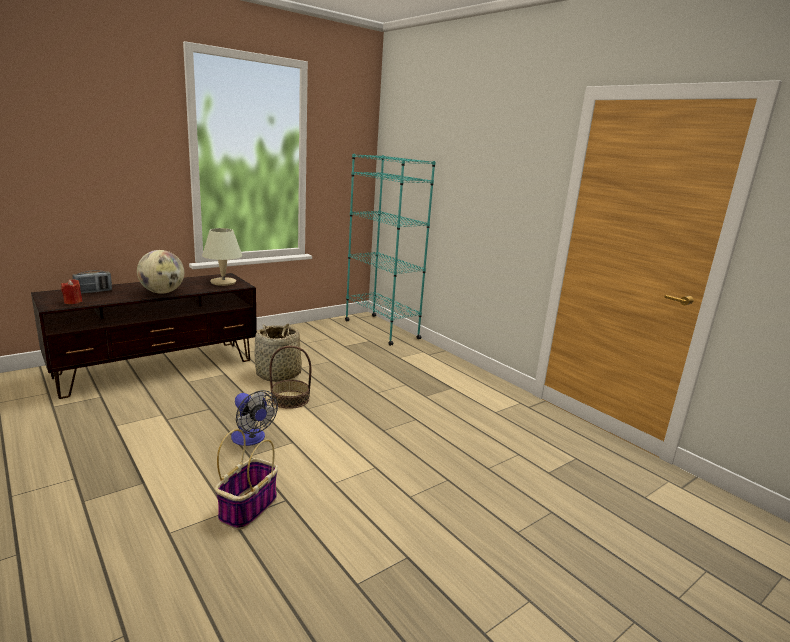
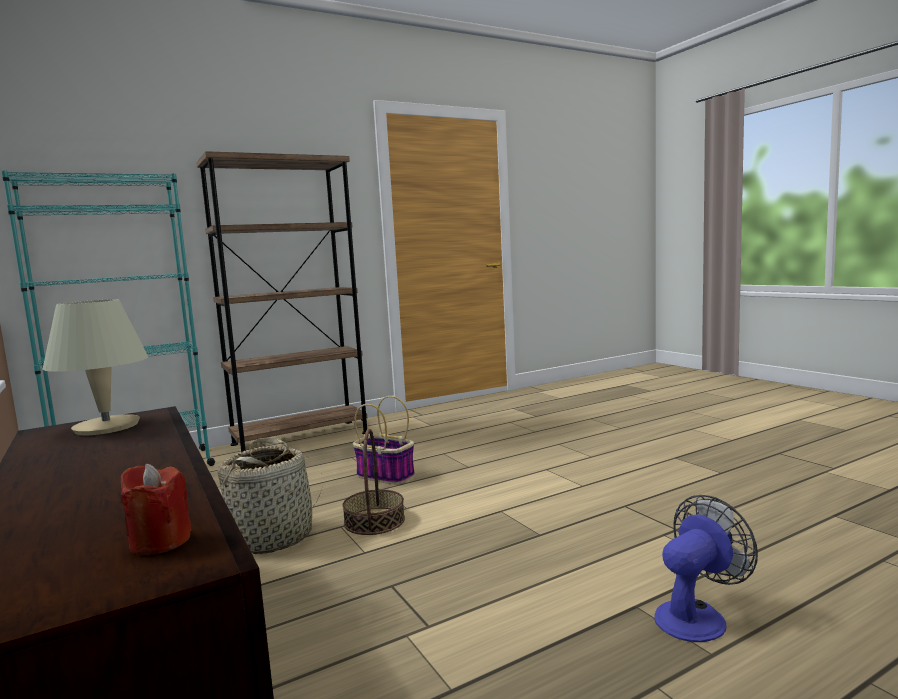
camera: 80 degrees left, 10 degrees down
radio [72,270,112,294] -> none
globe [137,250,184,294] -> none
basket [215,429,278,530] -> basket moved to [353,396,415,484]
fan [231,390,278,446] -> fan moved to [654,495,758,642]
none -> brown bookcase [197,151,367,452]

